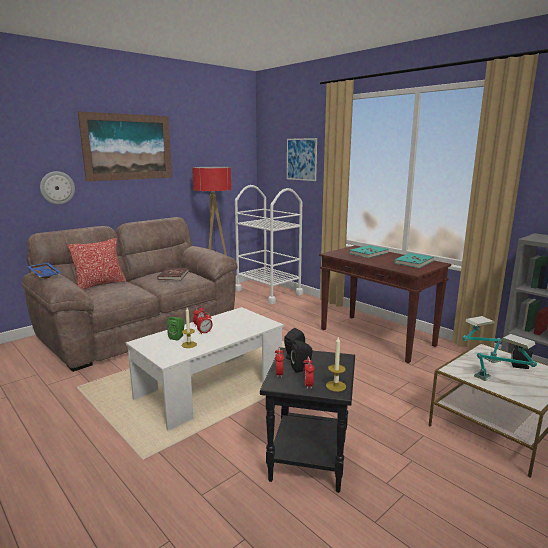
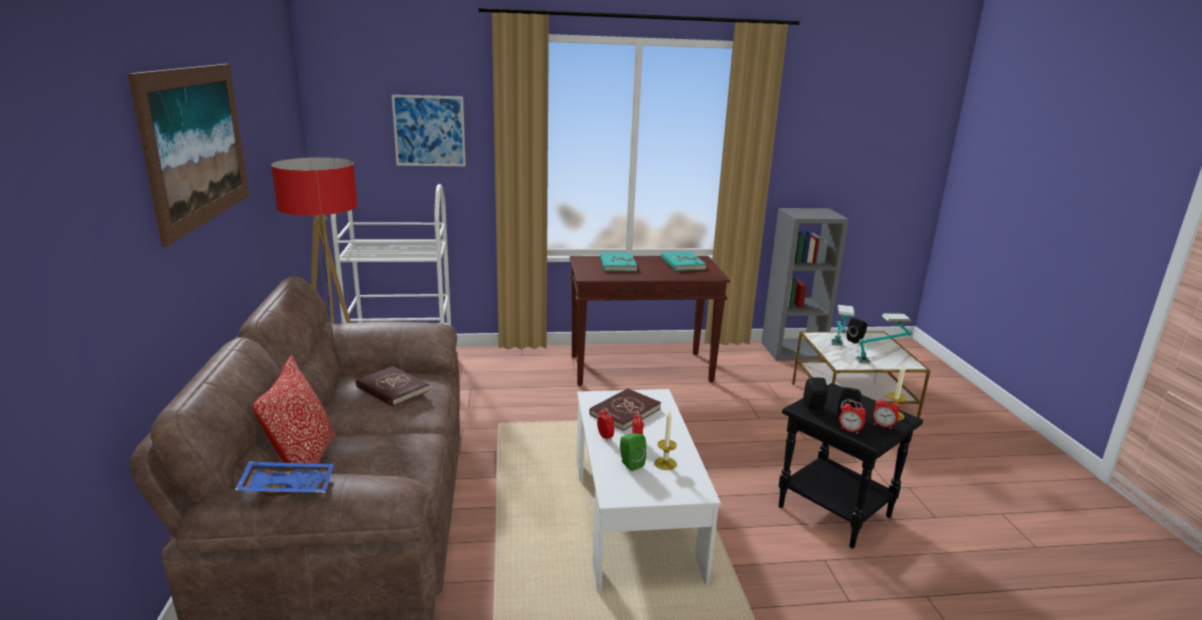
camera: 55 degrees left, 5 degrees up
wall clock [40,171,75,205] -> none
none -> red book [589,388,661,431]

